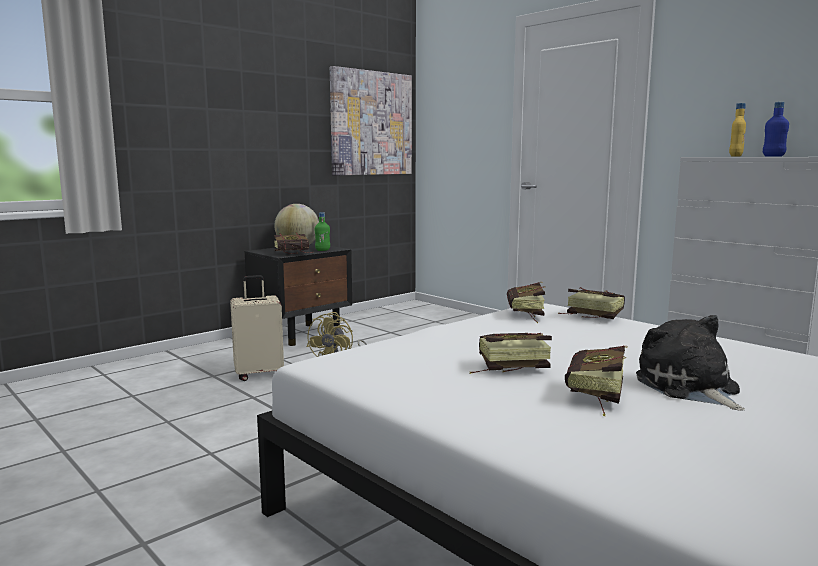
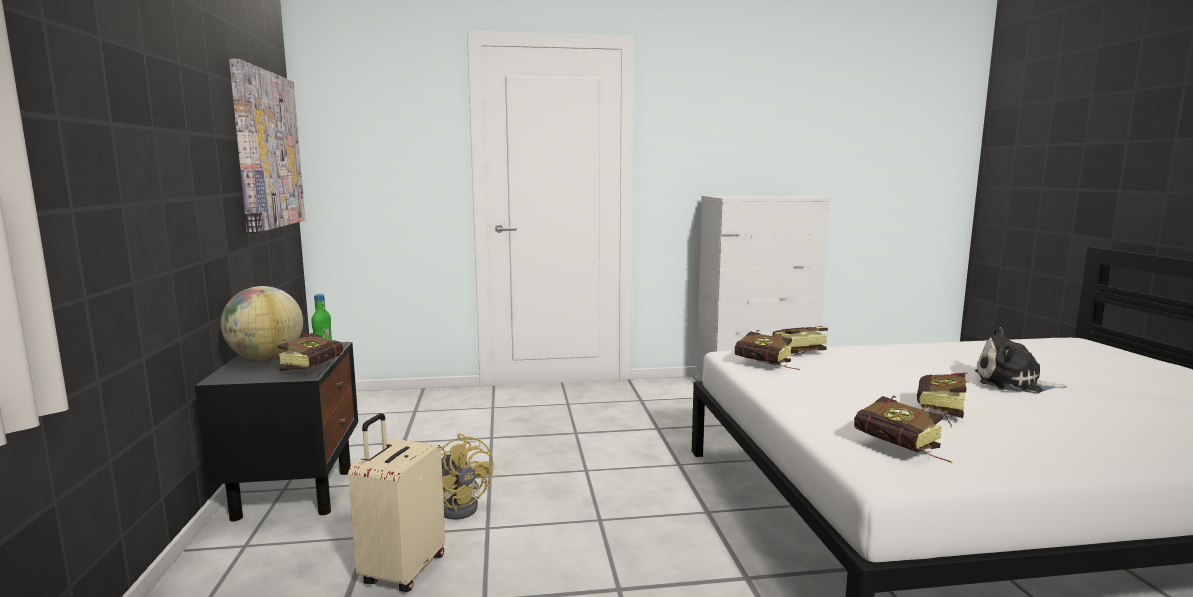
camera: 55 degrees left, 0 degrees up
book [565,346,628,416] -> book moved to [854,396,953,463]
yellow bottle [729,103,746,157] -> none
blue bottle [763,102,789,157] -> none

